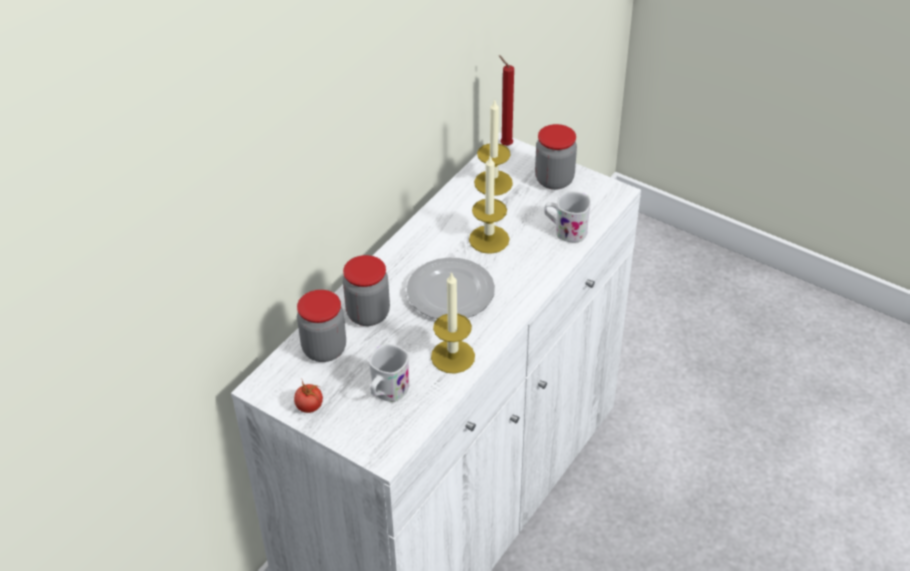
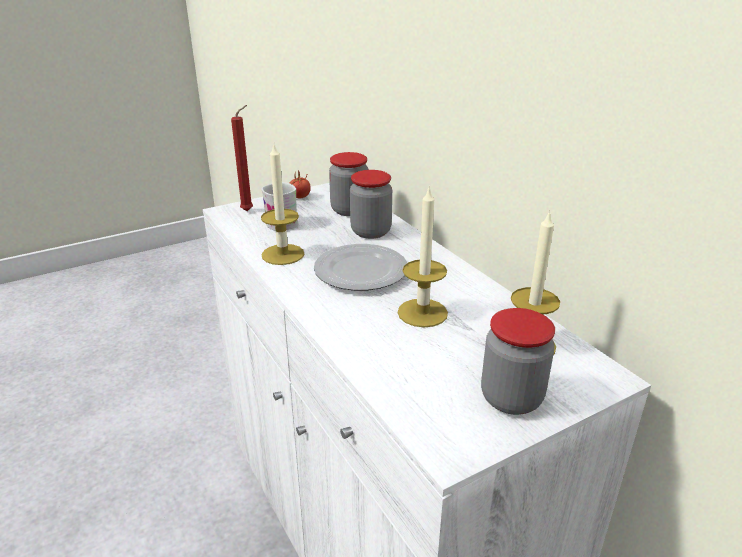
camera: 115 degrees right, 15 degrees down
red candle [499,55,514,146] -> red candle moved to [231,105,253,211]
white mug [544,191,591,242] -> none

